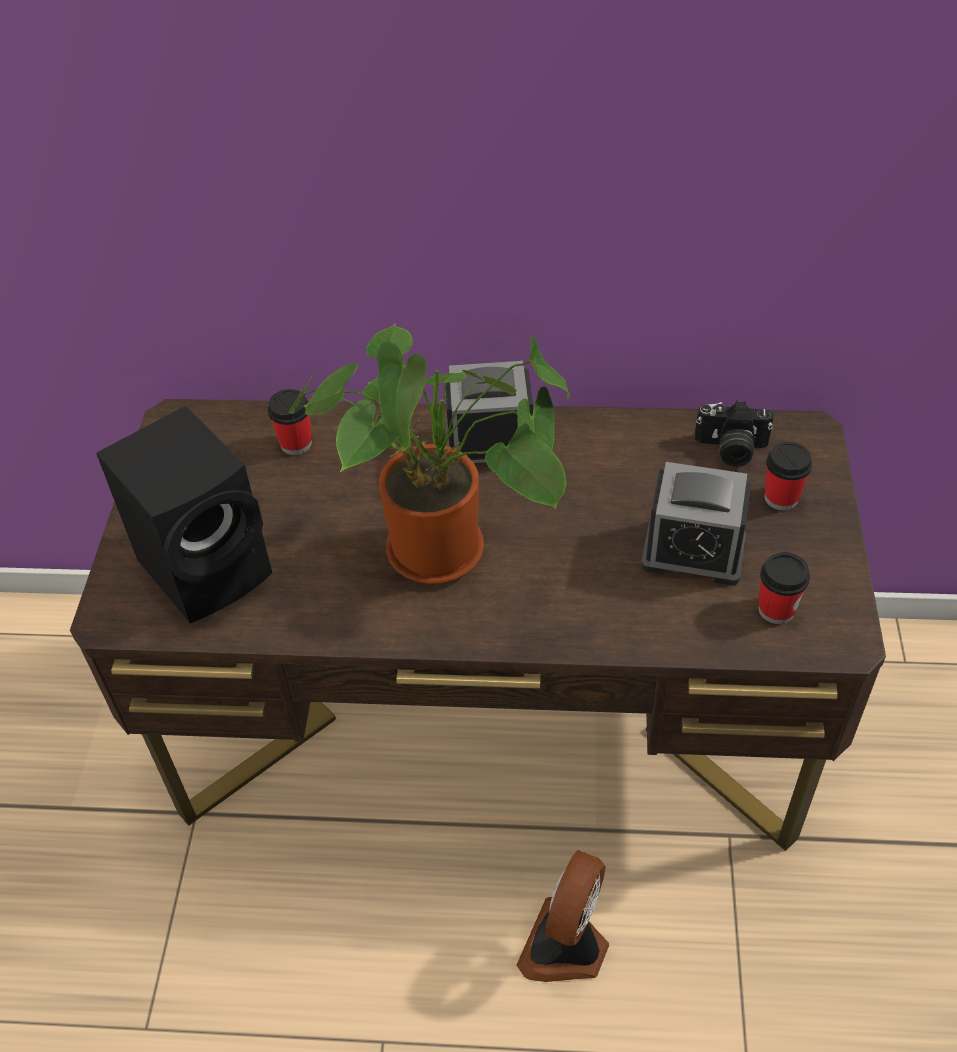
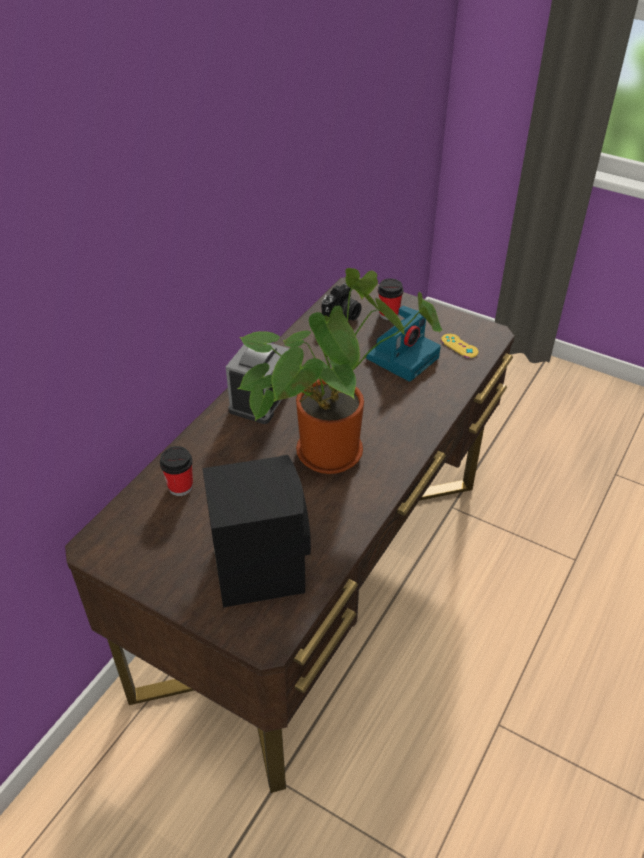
camera: 65 degrees left, 5 degrees down
fan [516,850,609,982] -> none
alarm clock [641,462,751,586] -> camera [366,305,441,382]
cup [759,552,810,624] -> yellow game controller [441,334,479,358]

